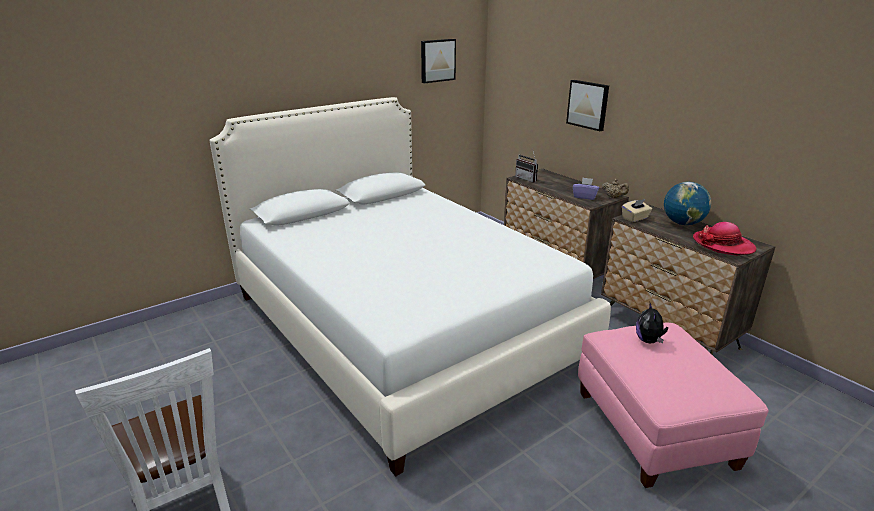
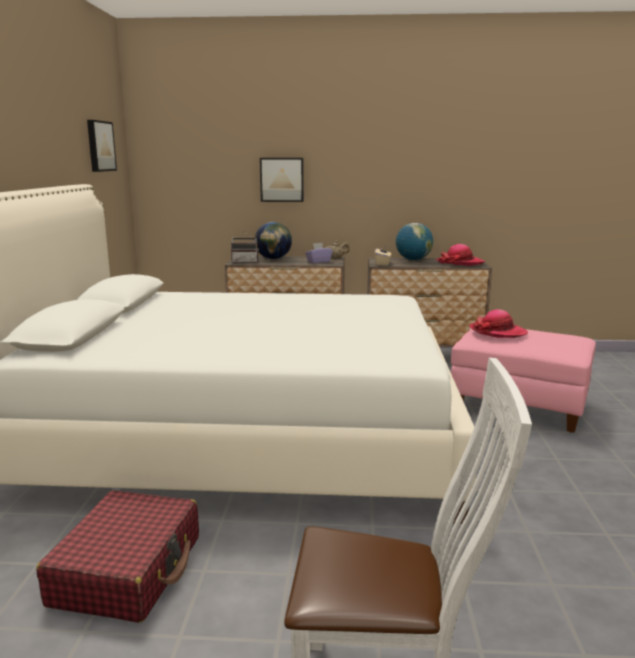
camera: 50 degrees left, 10 degrees down
plush toy [636,303,668,344] -> hat [469,309,528,338]
none -> red suitcase [36,490,199,623]
none -> globe [255,222,292,259]

